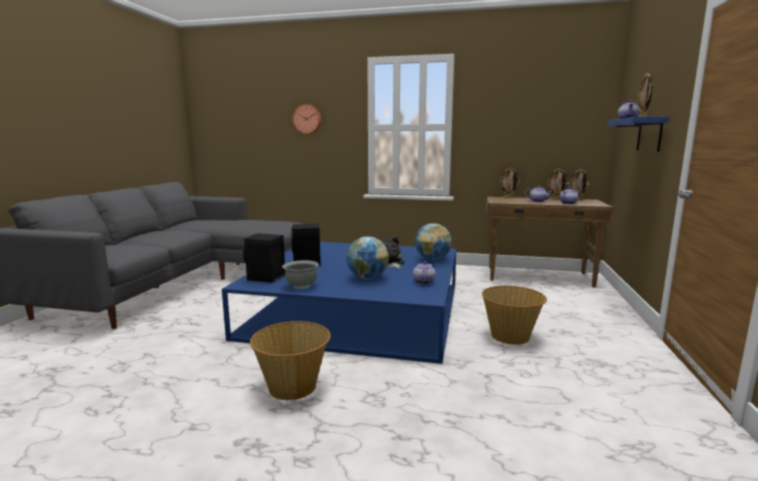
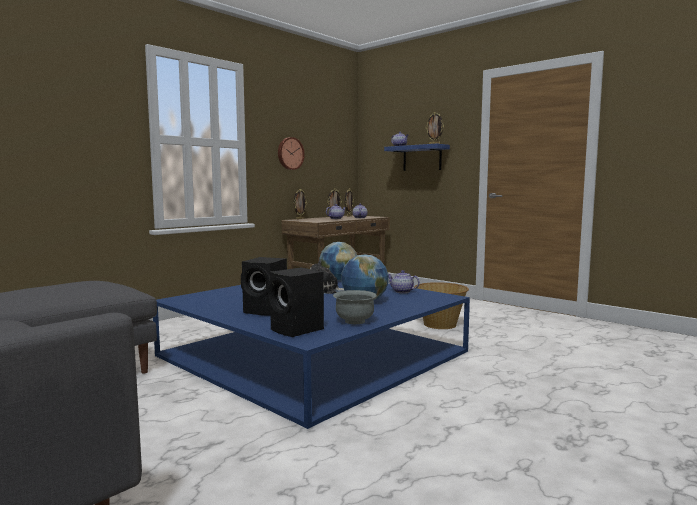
camera: 60 degrees left, 5 degrees down
basket [250,321,331,400] -> none
wall clock [293,104,321,134] -> wall clock moved to [278,137,305,170]

